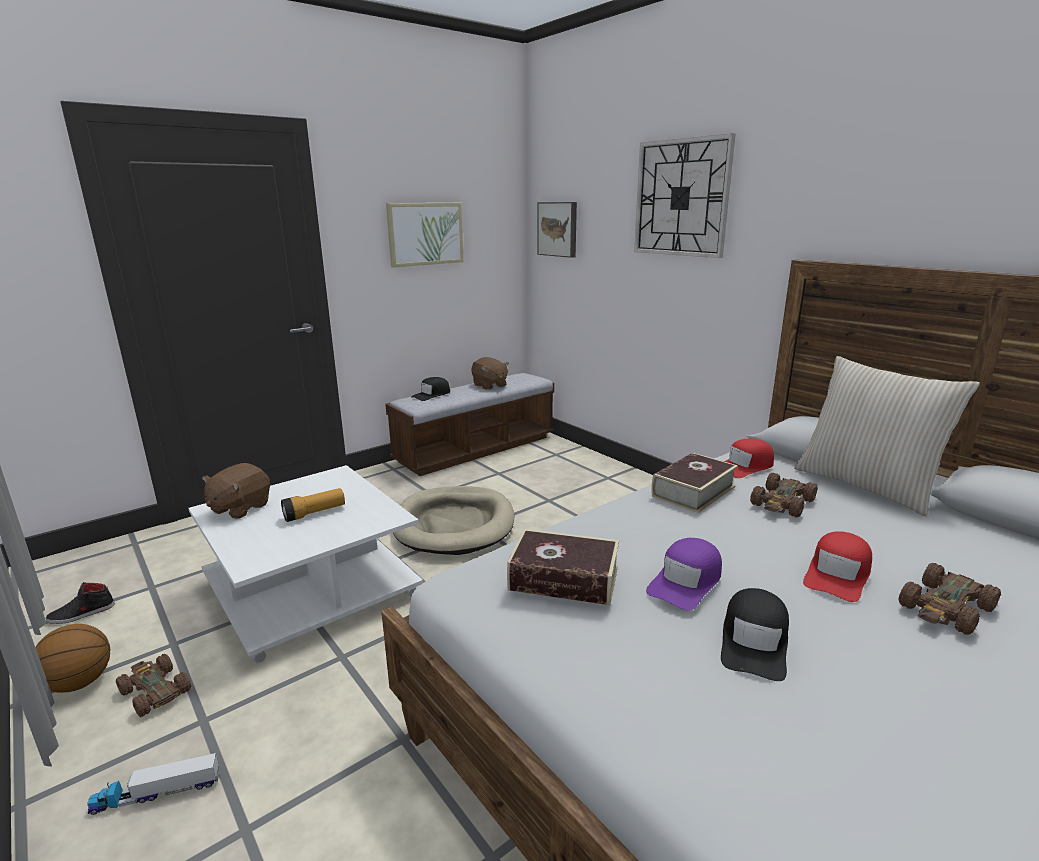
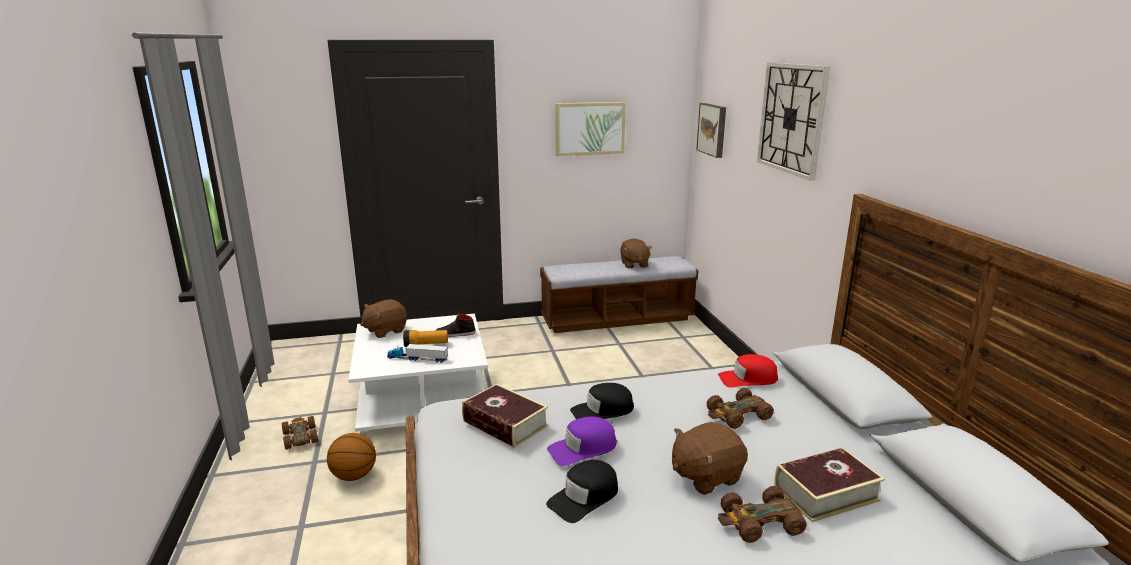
camera: 25 degrees right, 0 degrees up
basketball [35,624,110,693] -> basketball moved to [327,433,376,481]
black shoe [46,582,115,624] -> black shoe moved to [435,313,475,337]
toy truck [87,753,219,815] -> toy truck moved to [387,344,448,363]
beige dog bed [393,486,514,555] -> none
black cap [412,377,450,401] -> black cap moved to [570,383,634,419]
book [651,452,738,513] -> book moved to [774,448,885,522]
beige pillow [794,356,980,516] -> none
red cap [803,531,872,602] -> brown plush toy [672,422,748,495]

